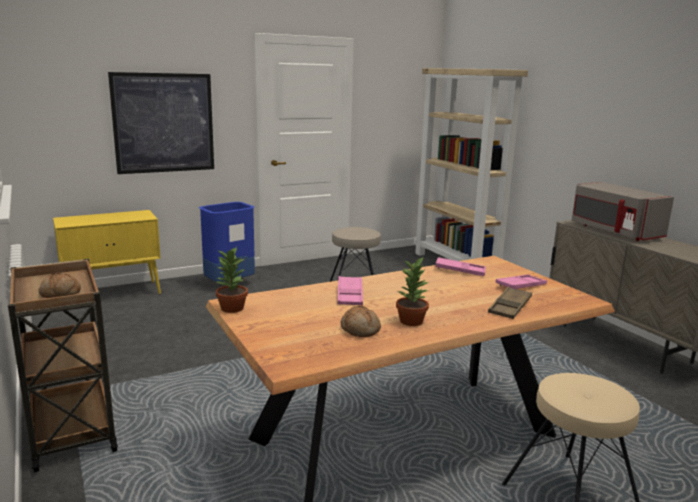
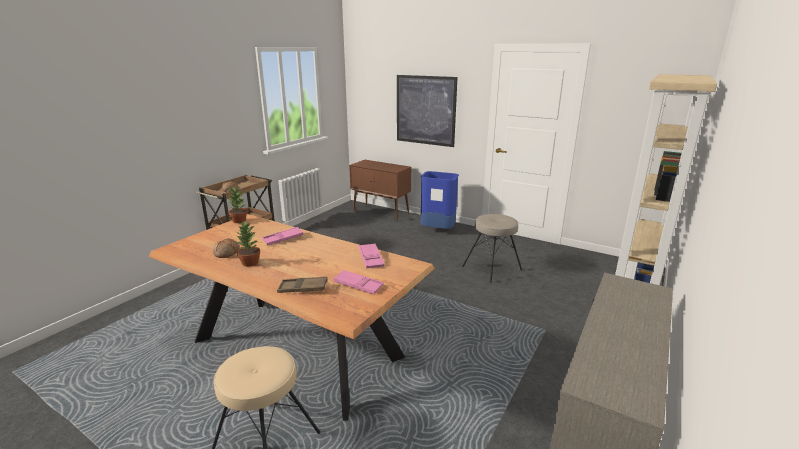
camera: 60 degrees right, 5 degrees up
yellow cabinet [53,210,161,294] -> brown cabinet [349,160,411,221]
grey microwave [572,182,674,241] -> none

